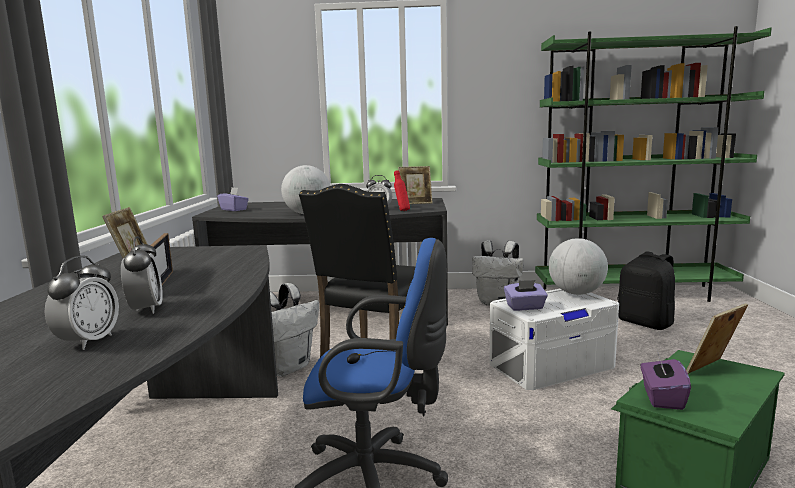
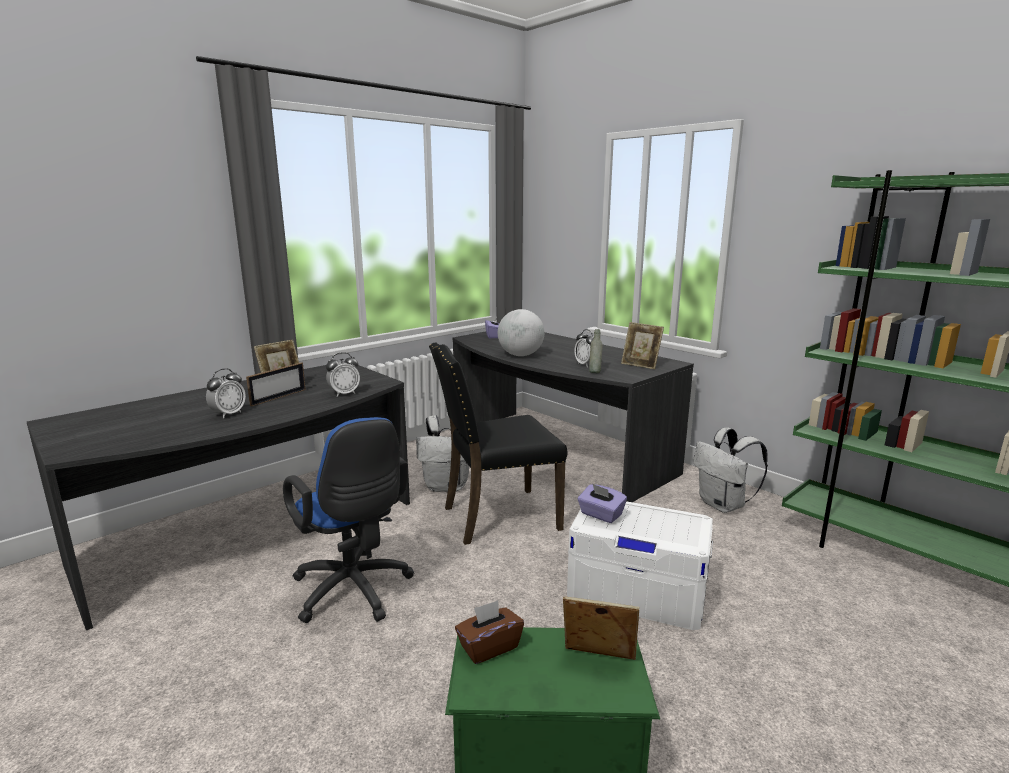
camera: 45 degrees right, 5 degrees up
alarm clock [44,256,119,350] -> alarm clock moved to [326,353,360,397]
red bottle [394,170,410,211] -> grey bottle [589,329,603,373]
globe [549,238,608,295] -> none
black backpack [618,251,675,330] -> none
purple tissue box [641,353,691,410] -> brown tissue box [455,600,524,664]

